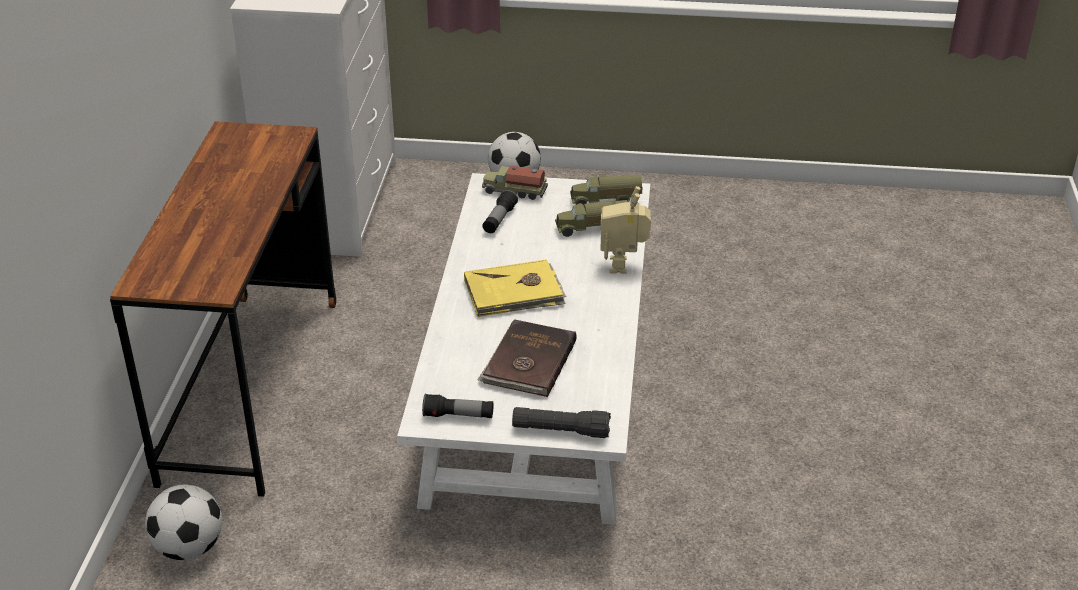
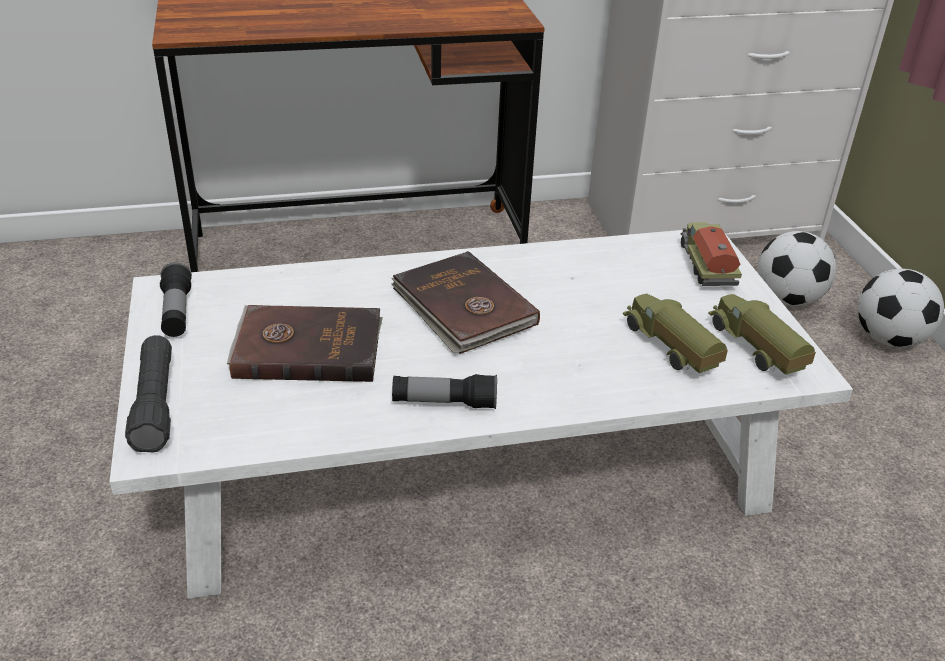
camera: 70 degrees right, 0 degrees up
football [145,485,222,560] -> football moved to [757,231,836,306]
yellow book [464,259,566,317] -> brown book [391,251,540,354]
flashlight [482,190,518,233] -> flashlight moved to [392,374,497,409]
toy robot [600,186,651,274] -> none

